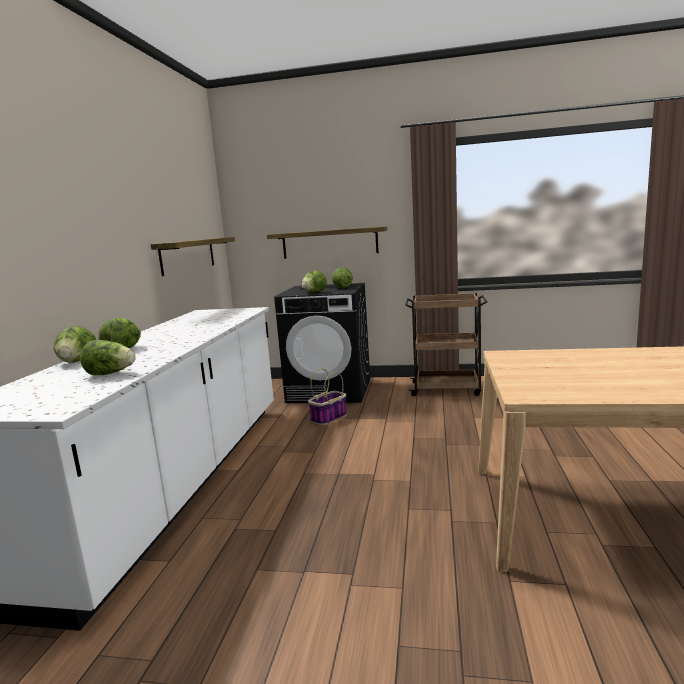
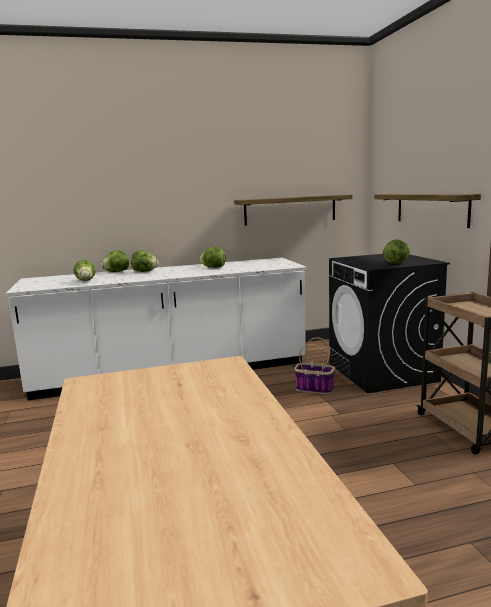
camera: 65 degrees right, 0 degrees up
lettuce [302,270,327,293] -> lettuce moved to [199,247,226,268]

